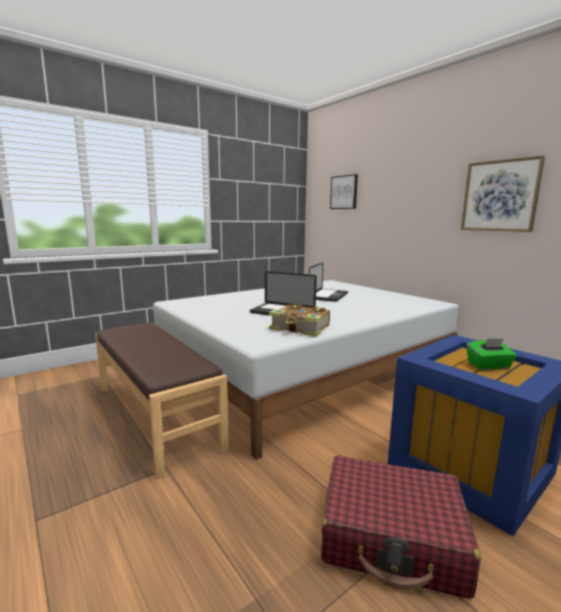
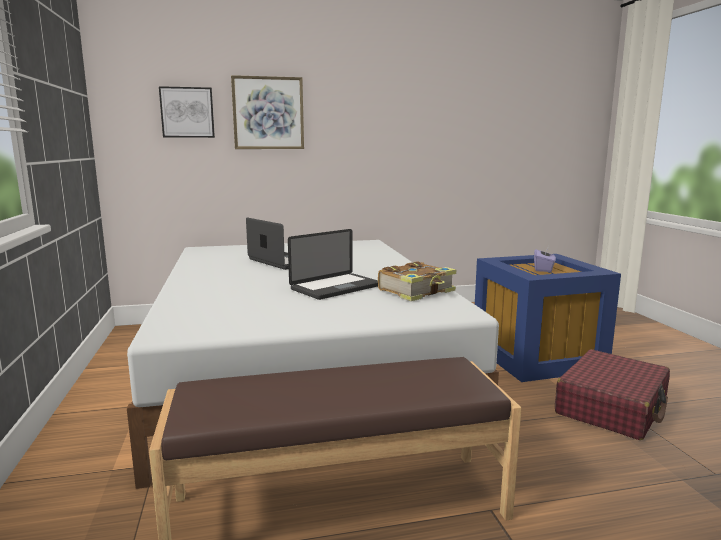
camera: 65 degrees left, 0 degrees up
picture [461,155,545,232] -> picture moved to [231,75,304,149]
green tissue box [466,338,517,370] -> purple tissue box [534,246,556,272]

